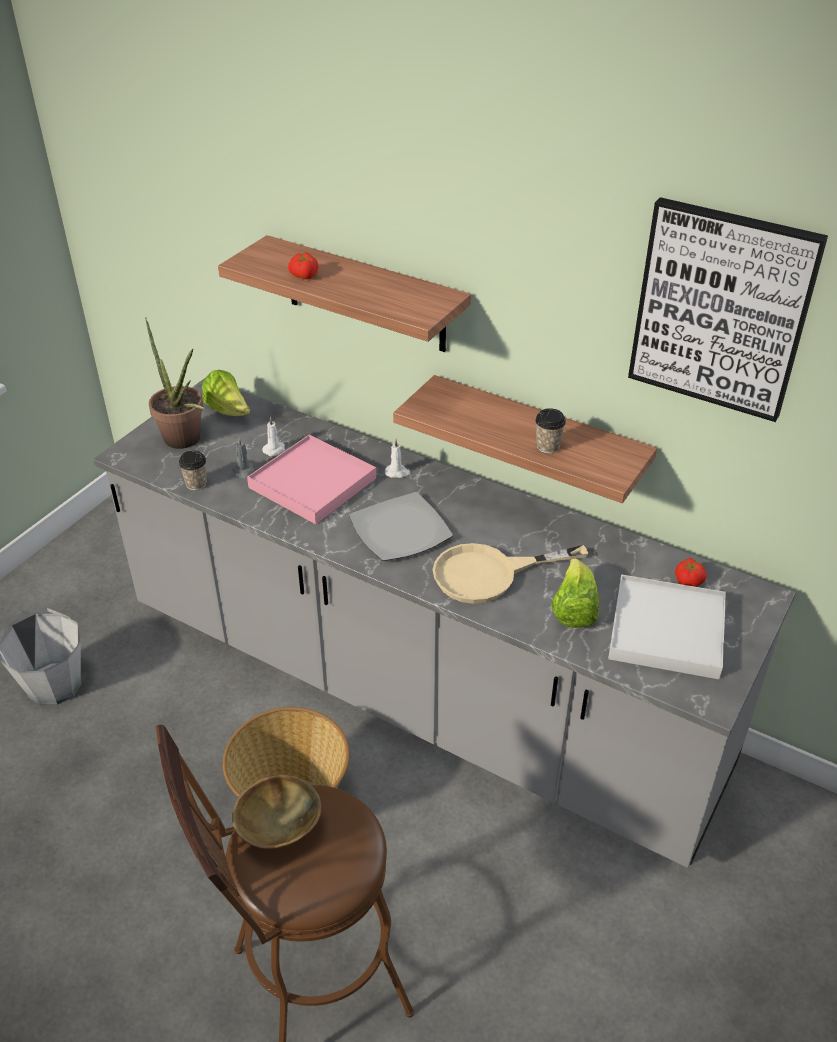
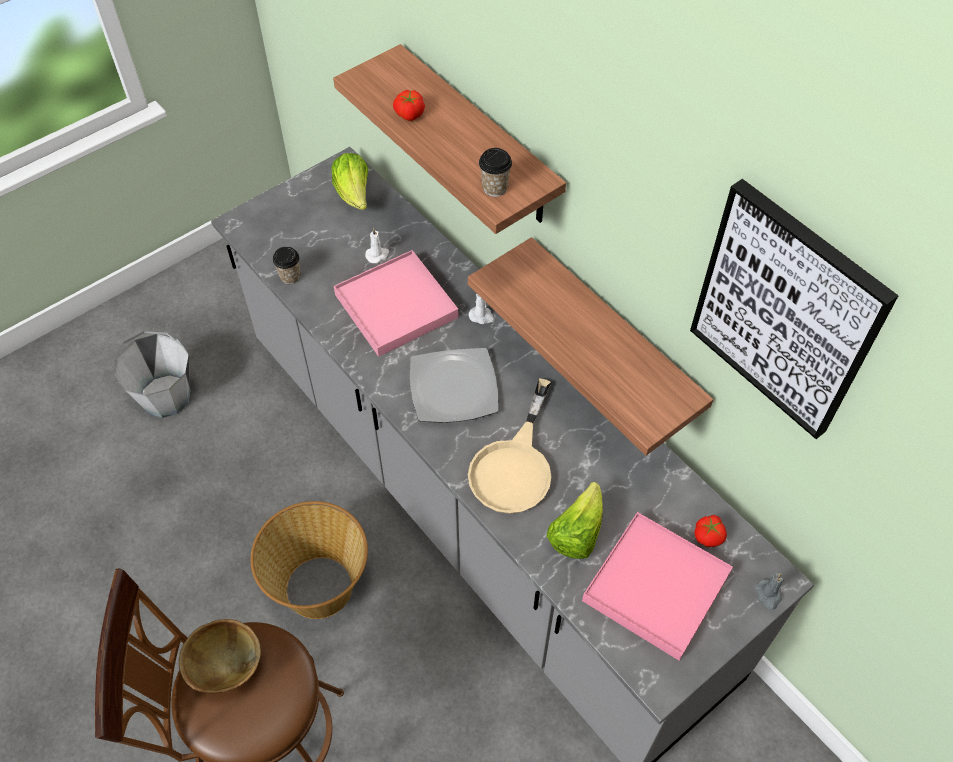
camera: 20 degrees right, 15 degrees up
potted plant [145,317,205,449] -> none
grey candle [232,437,254,479] -> grey candle moved to [755,573,784,610]
beige frying pan [433,543,589,604] -> beige frying pan turned 75 degrees counterclockwise [468,378,551,514]
cup [535,408,566,454] -> cup moved to [479,148,512,197]
white tray [608,574,726,679] -> pink tray [582,512,733,661]

